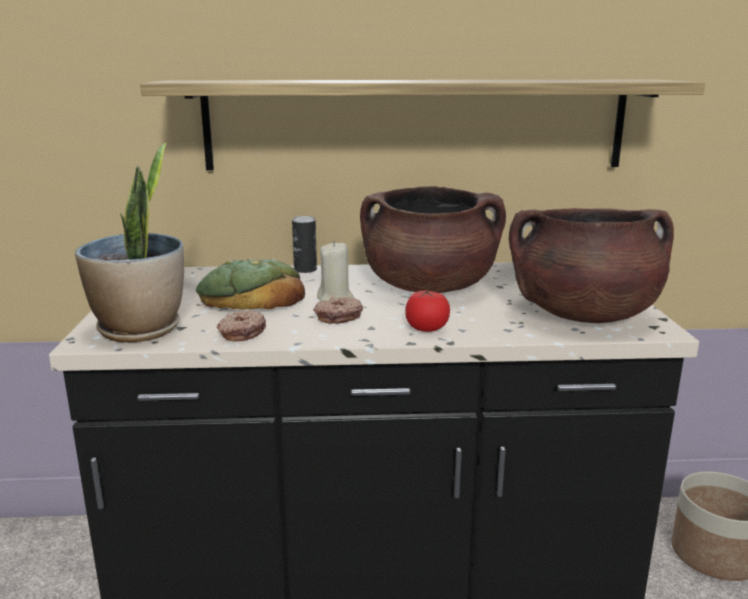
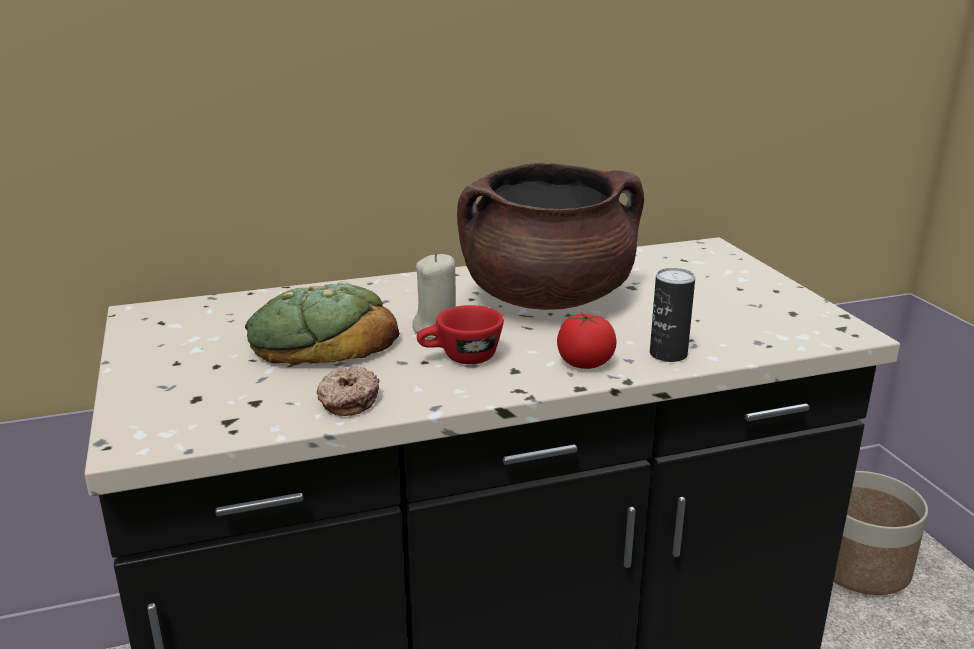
camera: 15 degrees left, 5 degrees up
potted plant [75,142,184,342] -> none
shelf [140,80,705,170] -> none
can [292,216,317,273] -> can moved to [650,268,695,362]
donut [313,297,363,324] -> red cup [417,305,504,364]
brown cooking pot [509,208,674,323] -> none

